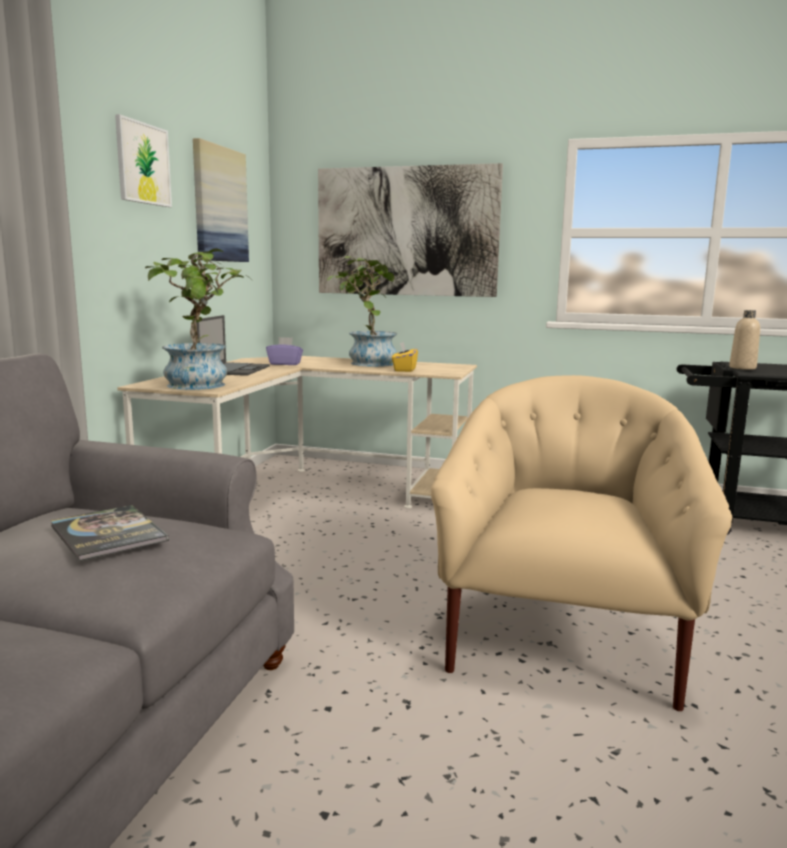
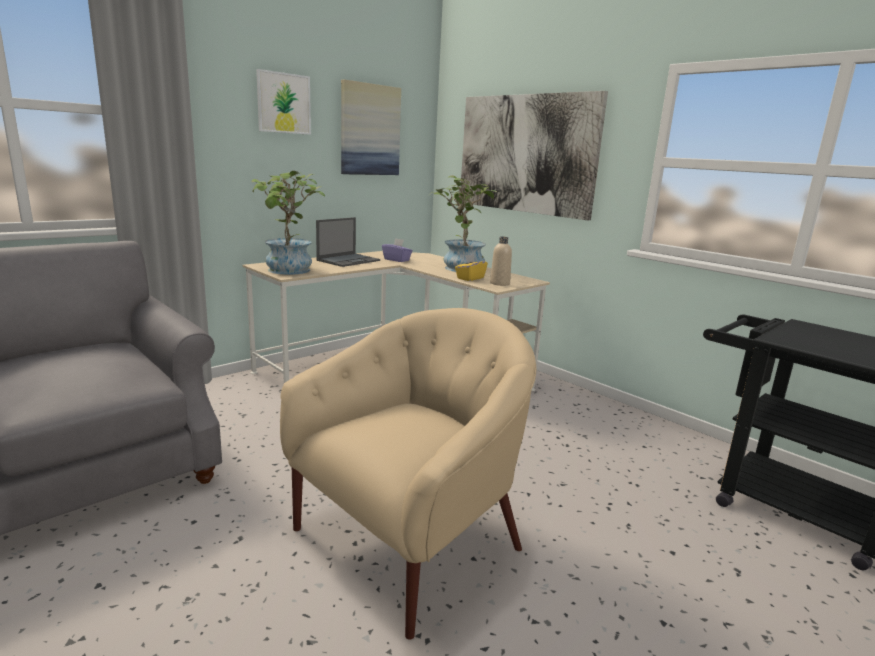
camera: 30 degrees right, 5 degrees up
book [50,505,169,561] -> none
beige bottle [729,310,760,370] -> beige bottle moved to [490,237,512,286]

